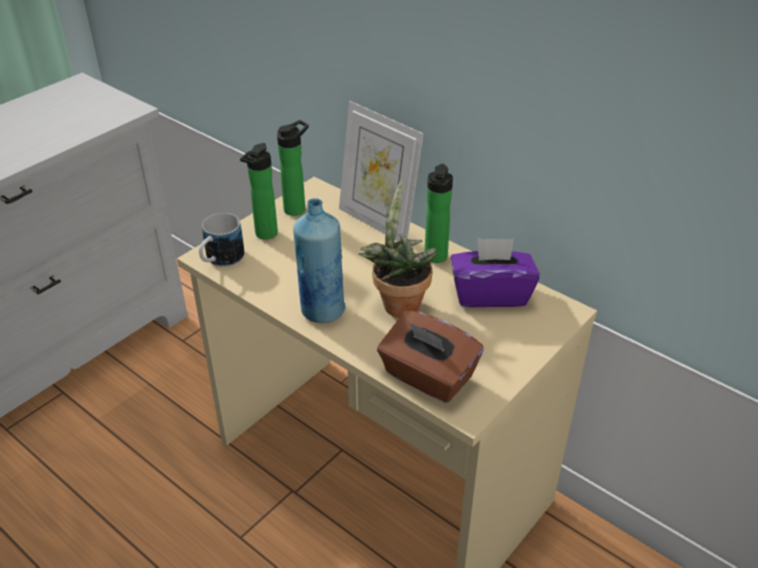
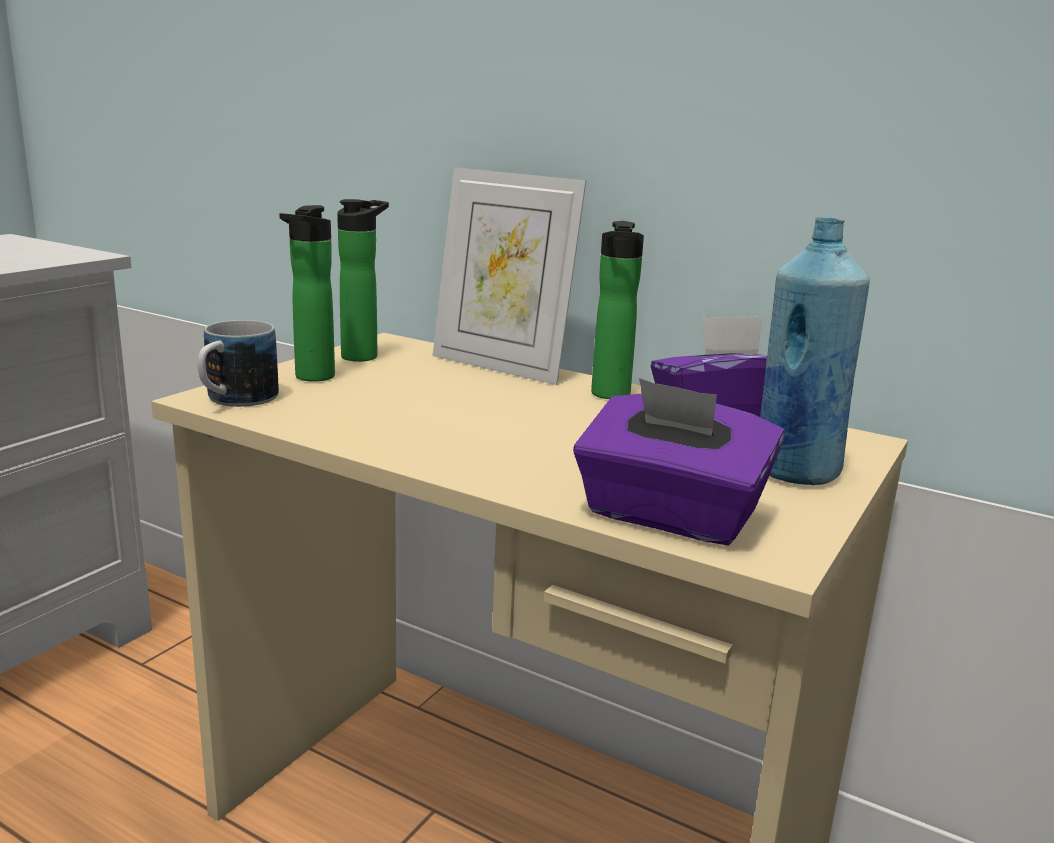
camera: 10 degrees left, 20 degrees down
blue bottle [293,198,345,323] -> blue bottle moved to [760,218,870,485]
potted plant [358,179,437,318] -> none
brown tissue box [377,310,484,403] -> purple tissue box [573,378,784,546]

